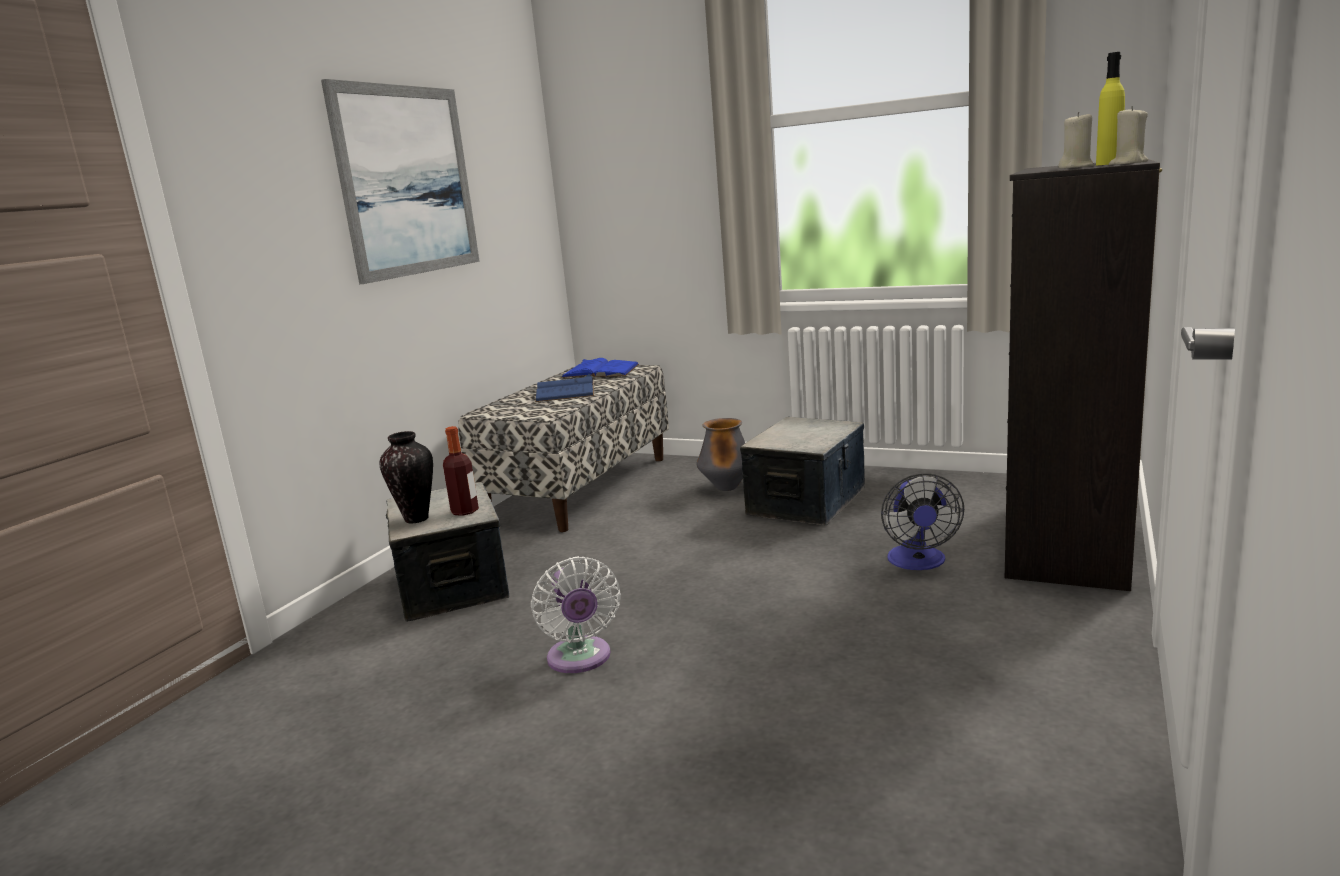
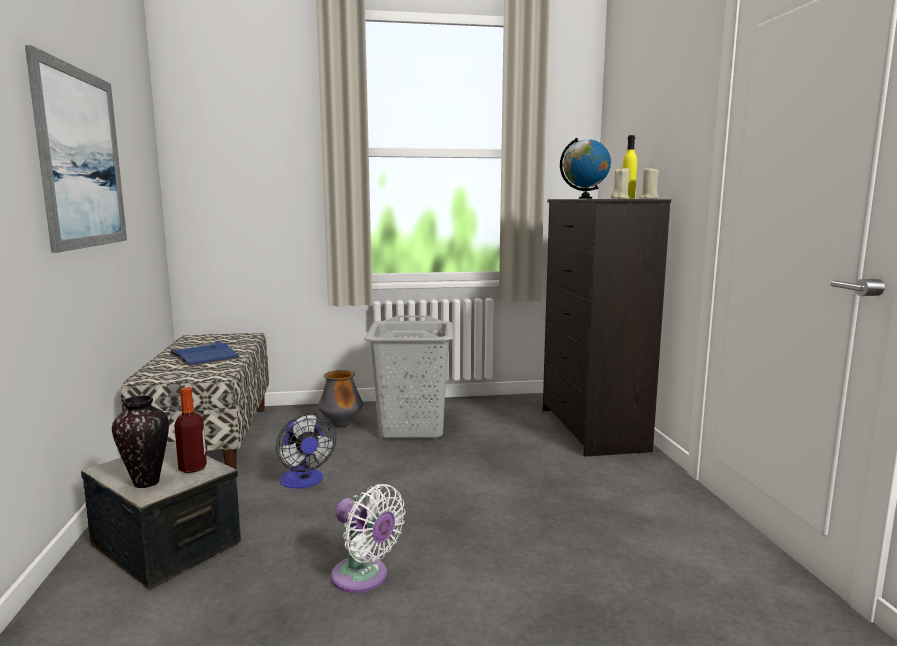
camera: 35 degrees left, 5 degrees down
blue book [561,358,639,378] -> none
storage box [740,417,865,525] -> grey laundry basket [365,315,453,438]
fan [881,473,964,570] -> fan moved to [276,413,336,488]
none -> globe [560,138,611,199]

